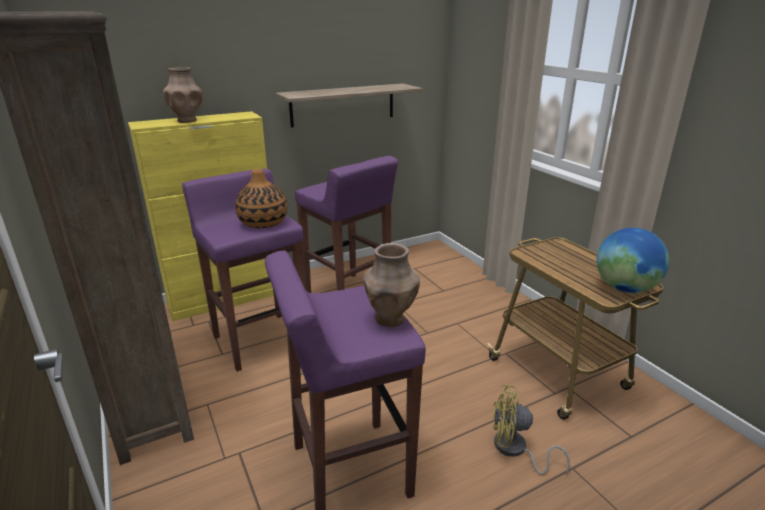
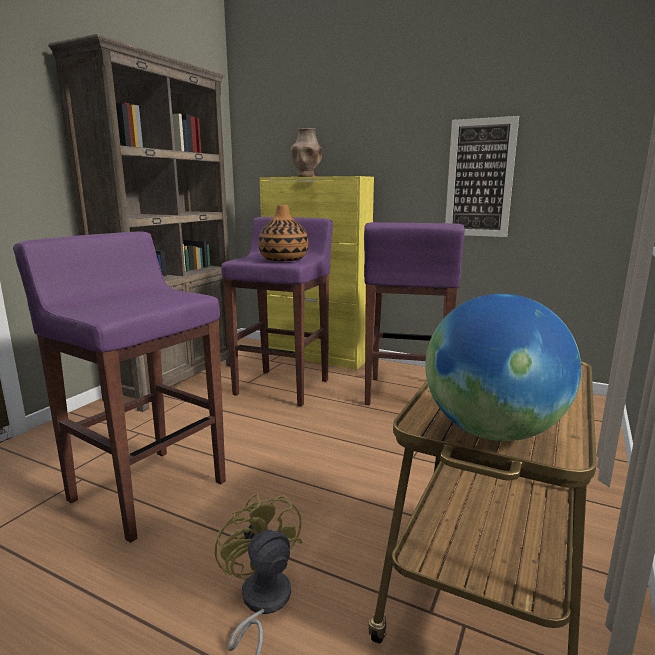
camera: 55 degrees right, 10 degrees down
shelf [275,83,423,128] -> picture [445,116,519,237]
brown vase [363,243,420,327] -> none

